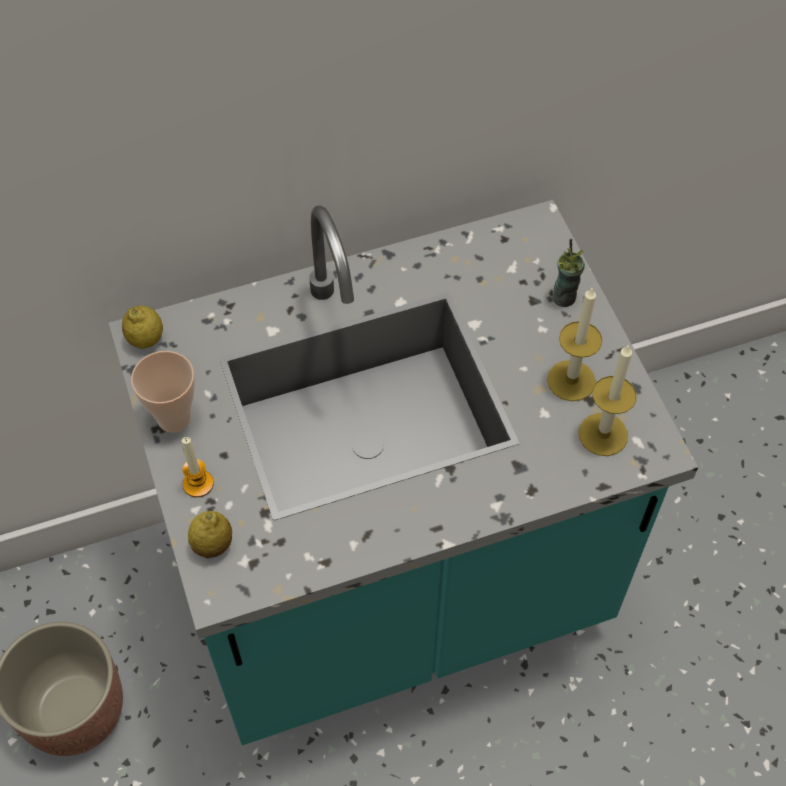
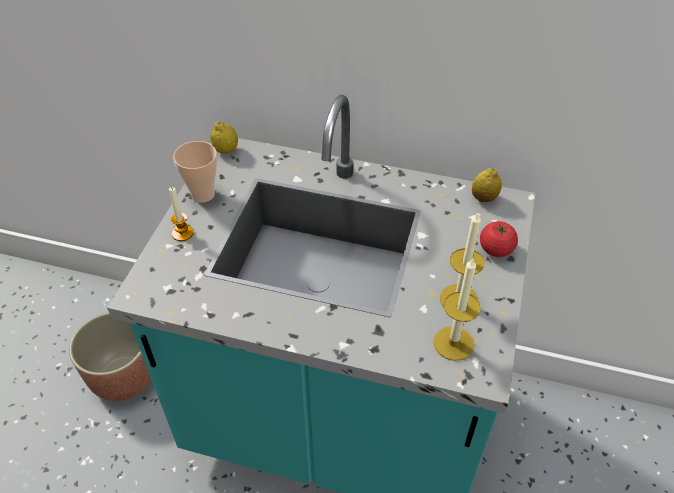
camera: 35 degrees right, 10 degrees down
lemon [188,511,232,558] -> lemon moved to [472,168,502,202]
cup [552,239,585,307] -> tomato [480,221,518,257]

